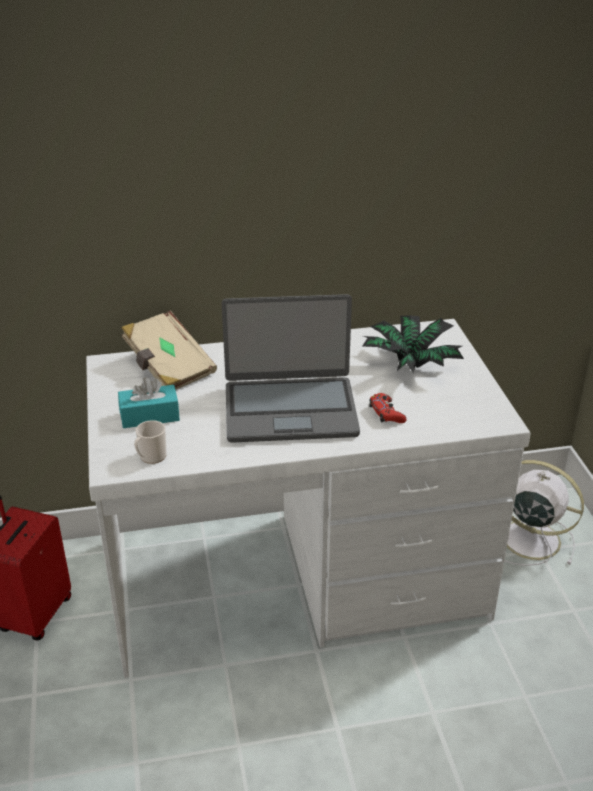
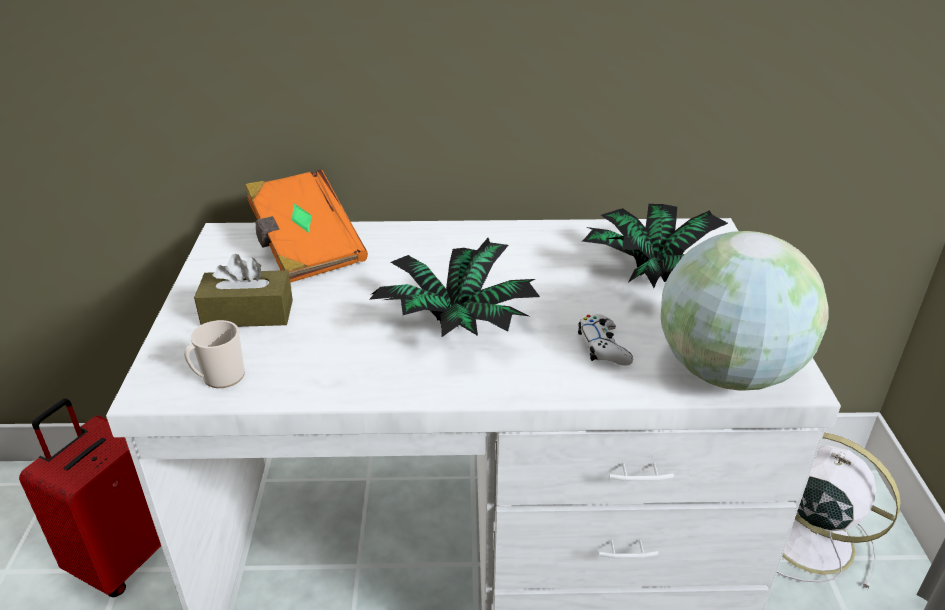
camera: 10 degrees right, 0 degrees up
turquoise tissue box [118,377,180,428] -> brown tissue box [194,254,293,327]
beige book [121,311,217,390] -> orange book [245,170,368,283]
laptop [222,294,360,443] -> potted plant [369,238,540,337]
red game controller [369,393,406,423] -> white game controller [578,314,633,366]
none -> globe [661,231,829,391]

